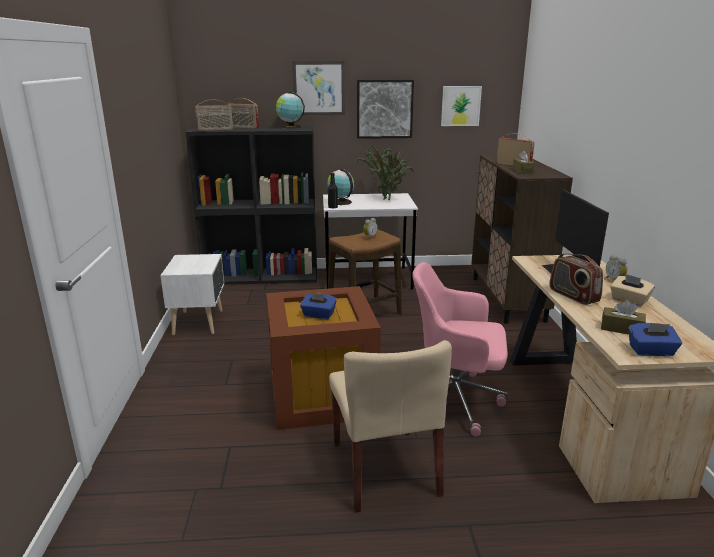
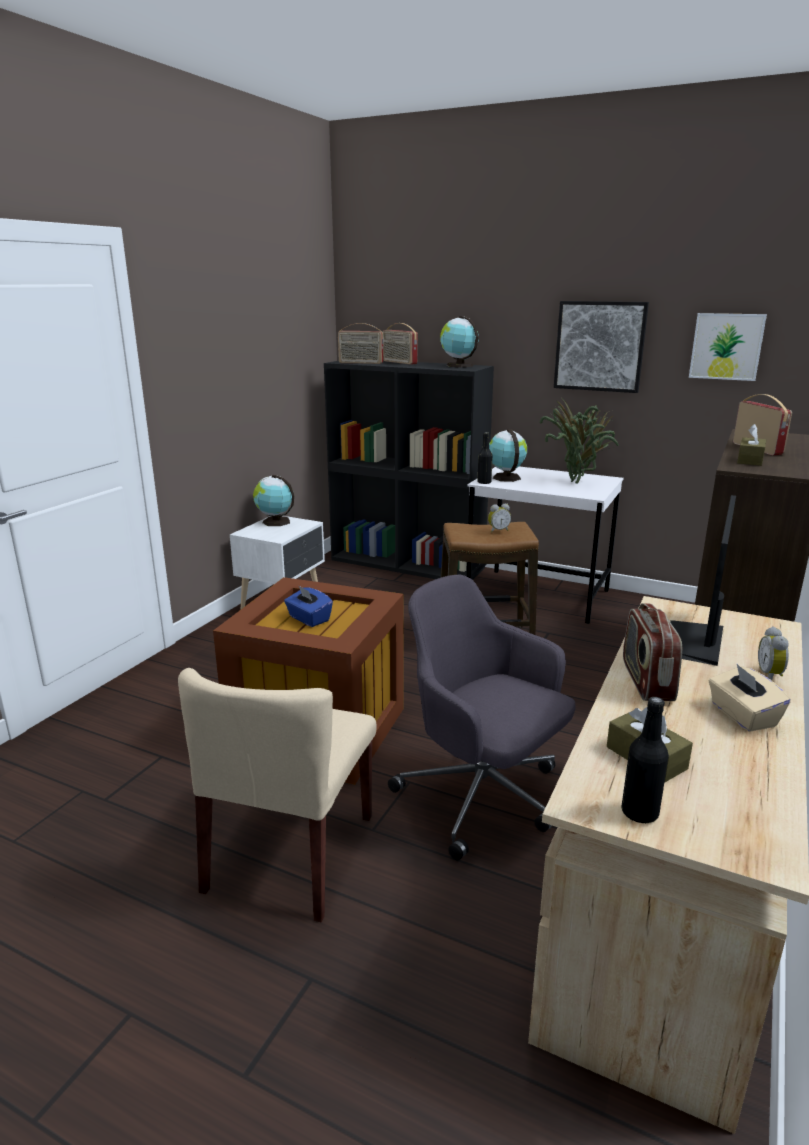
camera: 30 degrees right, 0 degrees up
picture [292,61,345,115] -> none
pink office chair [412,262,508,436] -> grey office chair [388,575,576,860]
blue tissue box [628,323,682,356] -> black bottle [621,697,669,824]
none -> globe [253,475,294,526]

